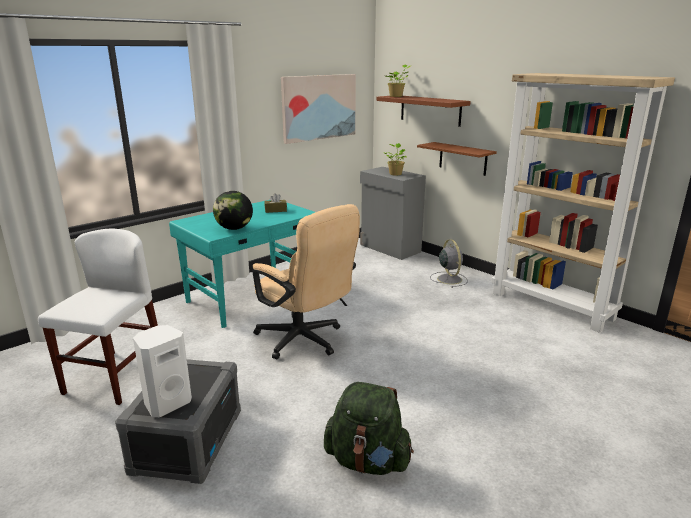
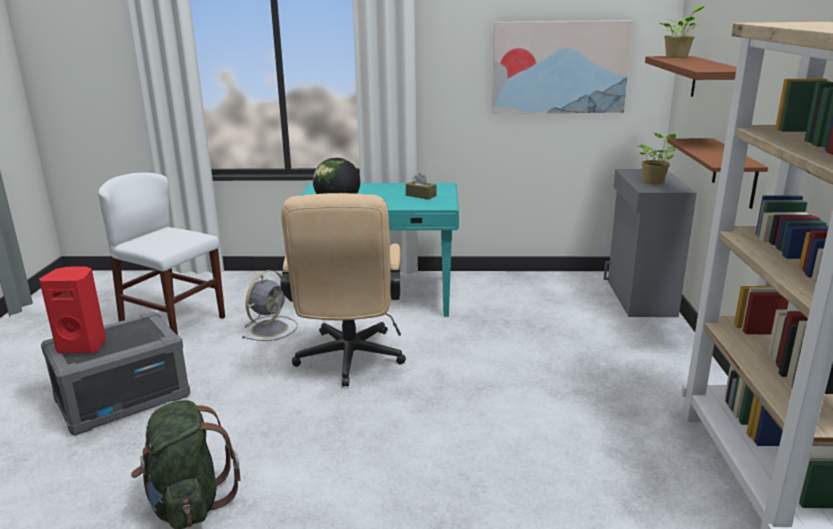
camera: 45 degrees right, 0 degrees up
white chair [38,229,158,405] -> white chair turned 120 degrees counterclockwise [98,173,225,335]
white speaker [133,325,192,417] -> red speaker [39,266,106,353]
grey fan [430,239,468,288] -> grey fan moved to [242,270,297,341]

